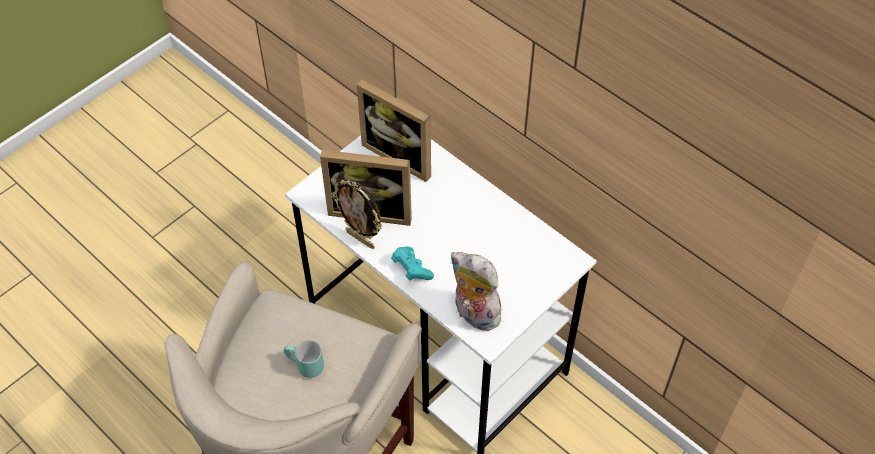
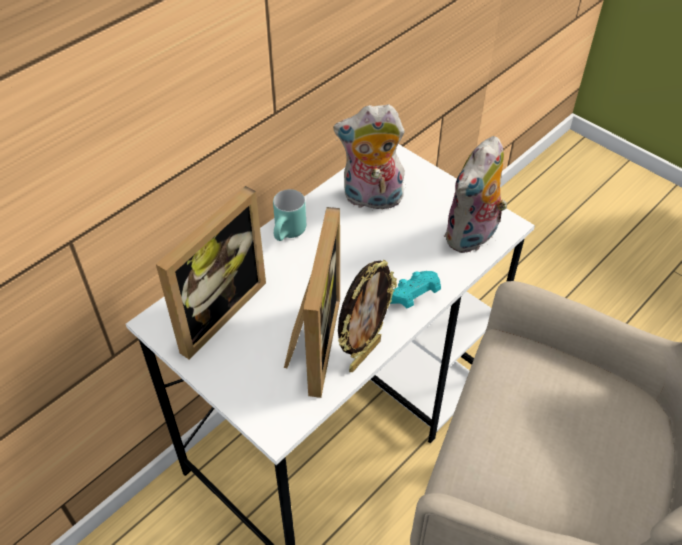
camera: 90 degrees left, 5 degrees down
turquoise mug [284,340,324,378] -> turquoise mug moved to [273,189,306,241]
none -> plush toy [333,104,407,210]

